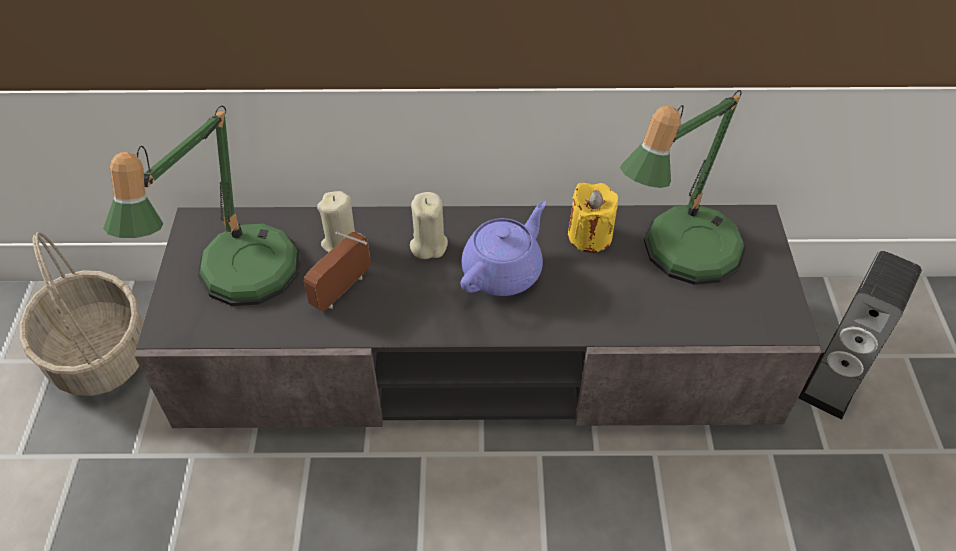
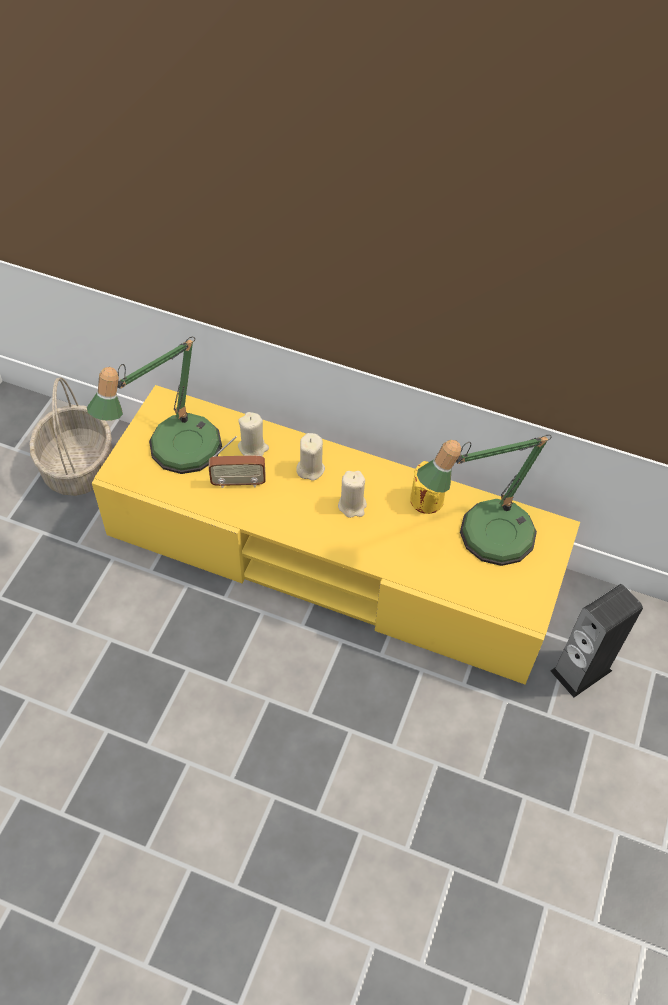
camera: 20 degrees right, 5 degrees up
grey tv stand [135,205,822,428] -> yellow tv stand [92,385,580,684]
radio [304,231,371,312] -> radio turned 150 degrees counterclockwise [209,436,266,488]
purple teapot [461,201,547,296] -> beige candle [338,471,367,518]

